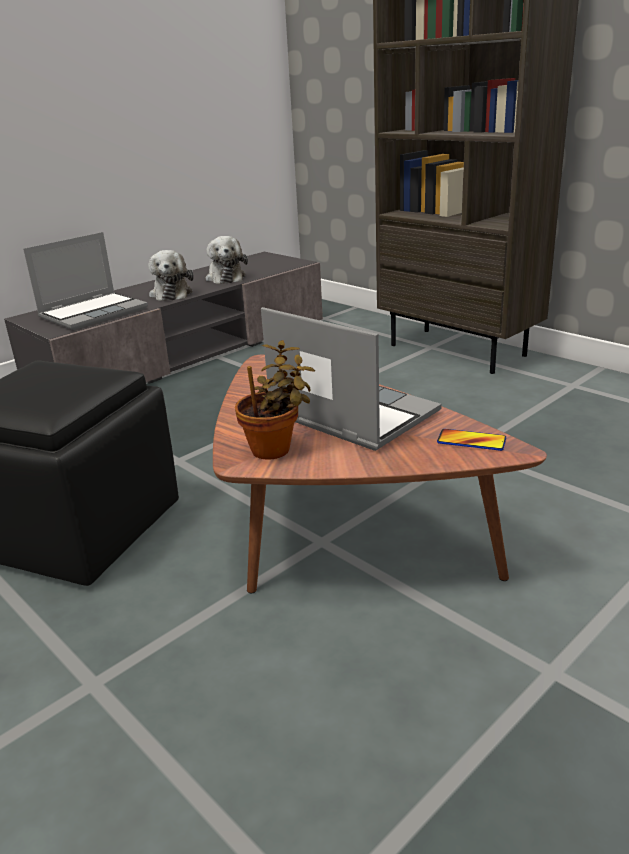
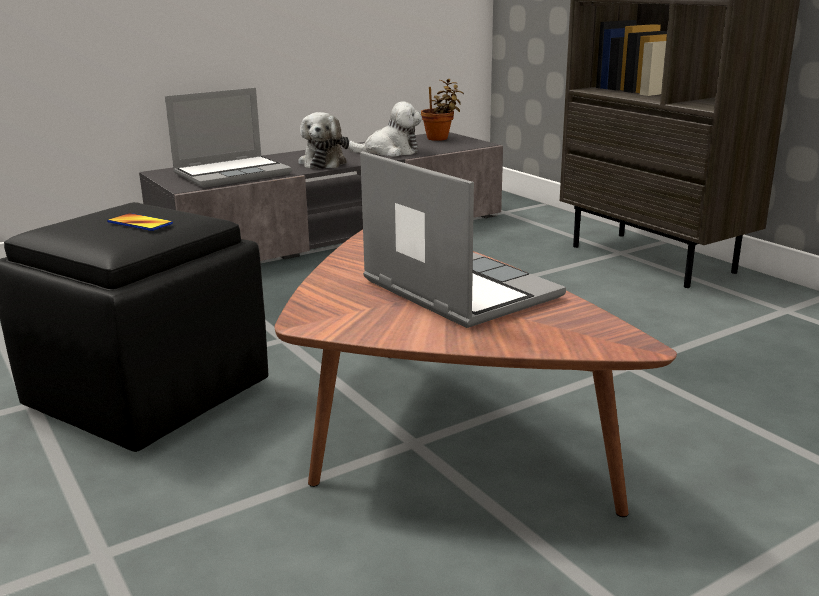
camera: 10 degrees right, 5 degrees down
plush toy [205,236,248,284] -> plush toy turned 90 degrees counterclockwise [348,101,422,157]
potted plant [235,340,315,460] -> potted plant moved to [421,79,464,141]
phone [437,429,506,451] -> phone moved to [107,213,173,231]

